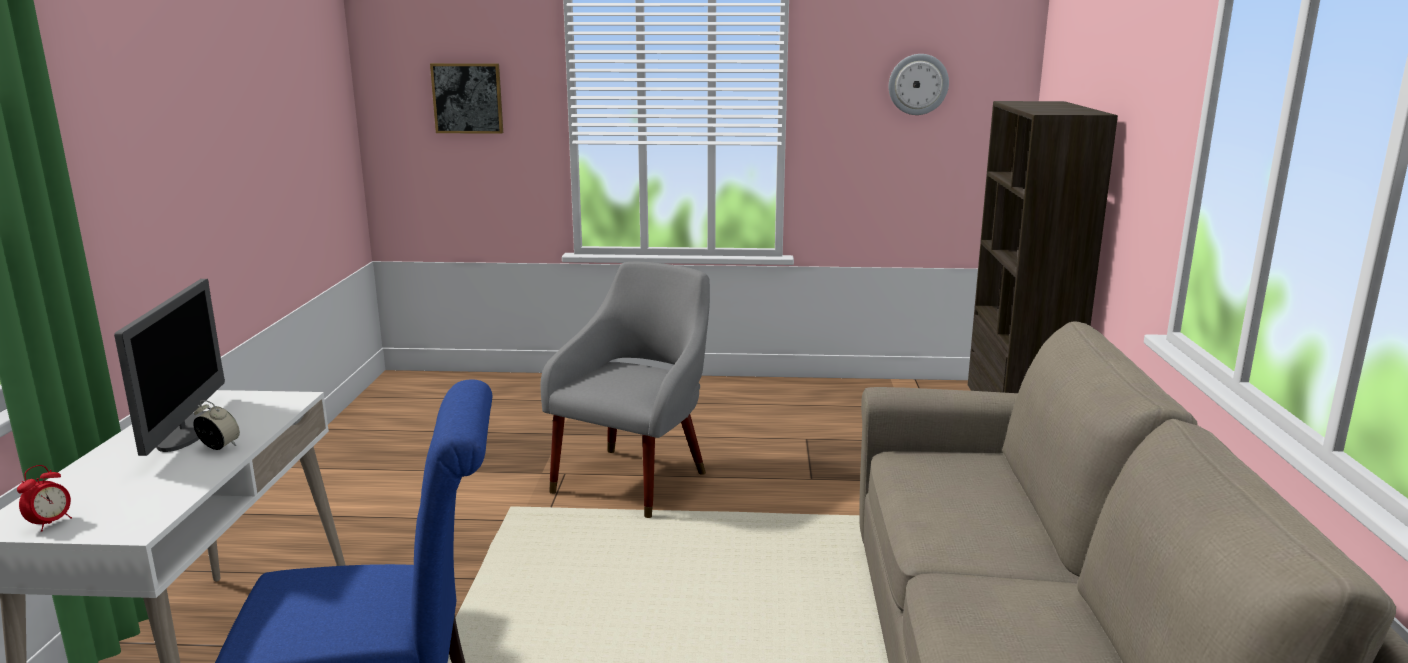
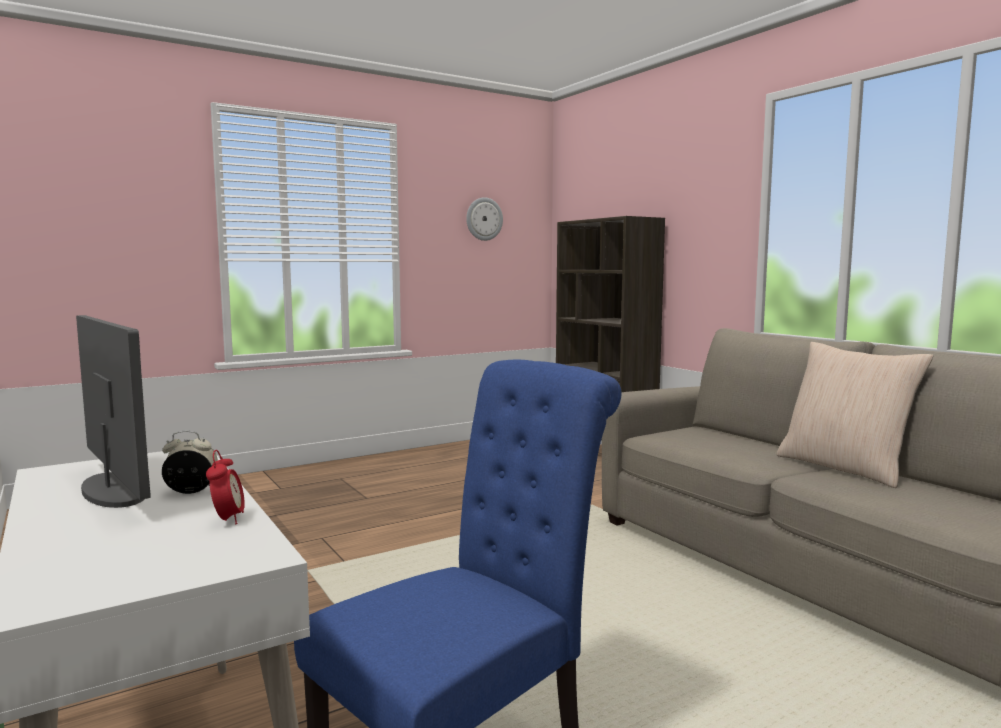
camera: 35 degrees left, 10 degrees down
alarm clock [17,465,72,532] -> alarm clock moved to [206,450,245,524]
picture [430,63,503,134] -> none
grey armchair [541,262,710,518] -> none
none -> beige pillow [776,342,934,488]

